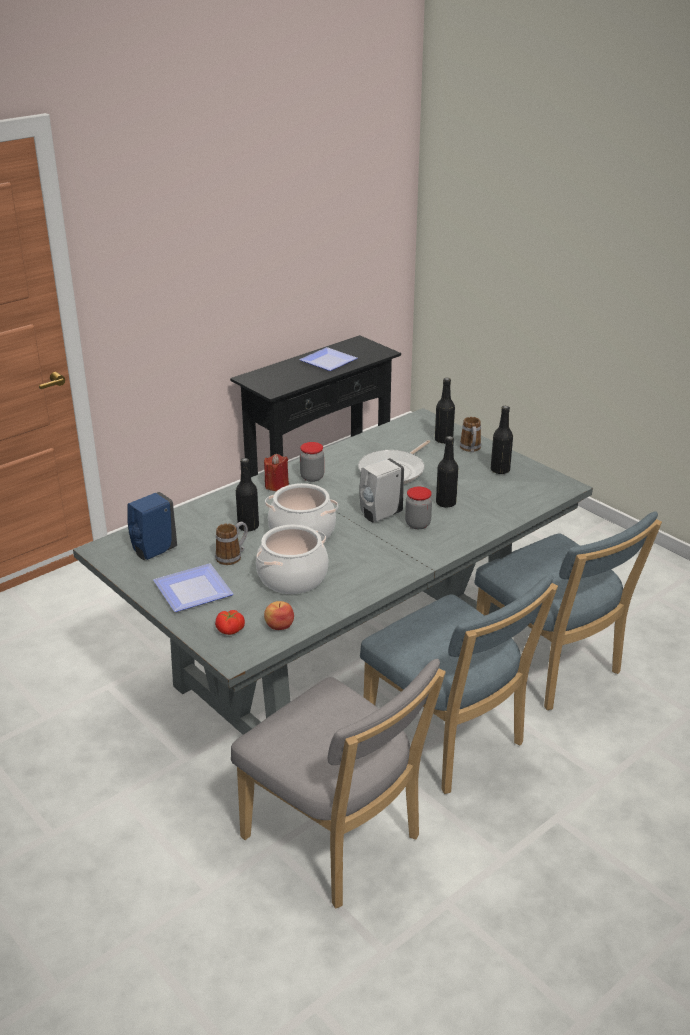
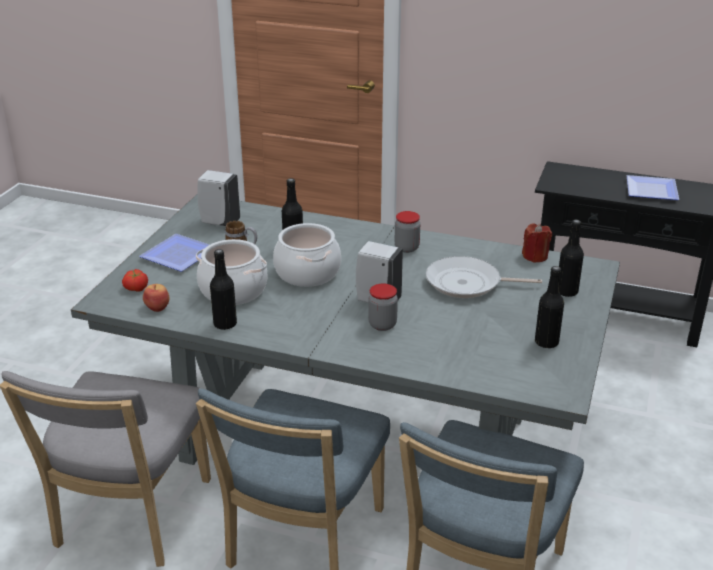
camera: 60 degrees right, 0 degrees up
blue soap dispenser [127,492,177,560] -> white soap dispenser [197,170,240,226]
red candle [264,454,289,491] -> red candle moved to [522,224,552,262]
black bottle [436,436,458,508] -> black bottle moved to [210,249,237,330]
mug [460,417,481,452] -> none

